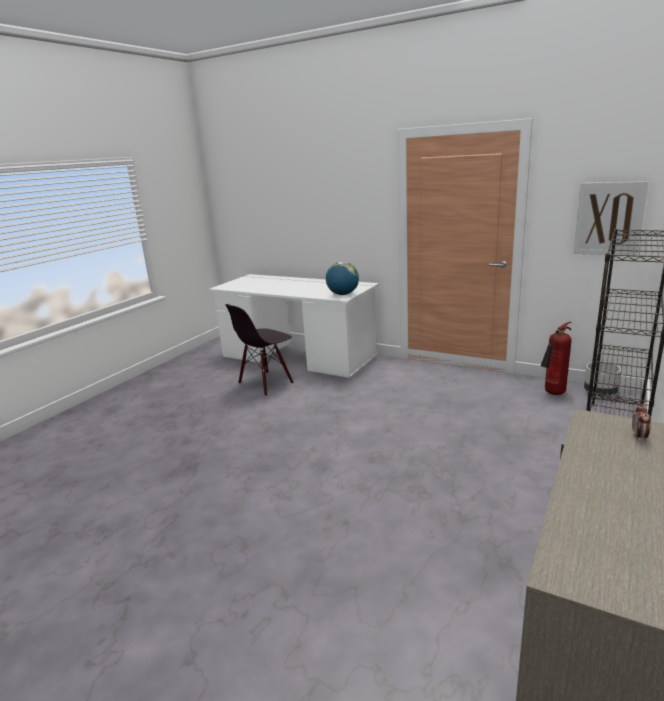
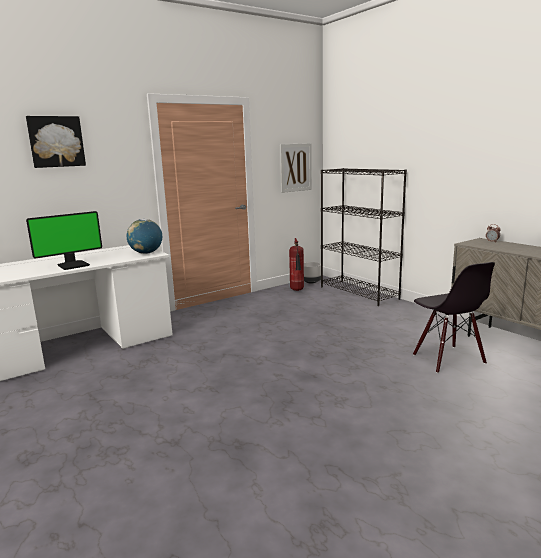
camera: 65 degrees left, 5 degrees down
black chair [225,304,294,397] -> black chair moved to [413,262,495,373]
none -> picture [26,116,86,168]
none -> monitor [26,211,102,270]

